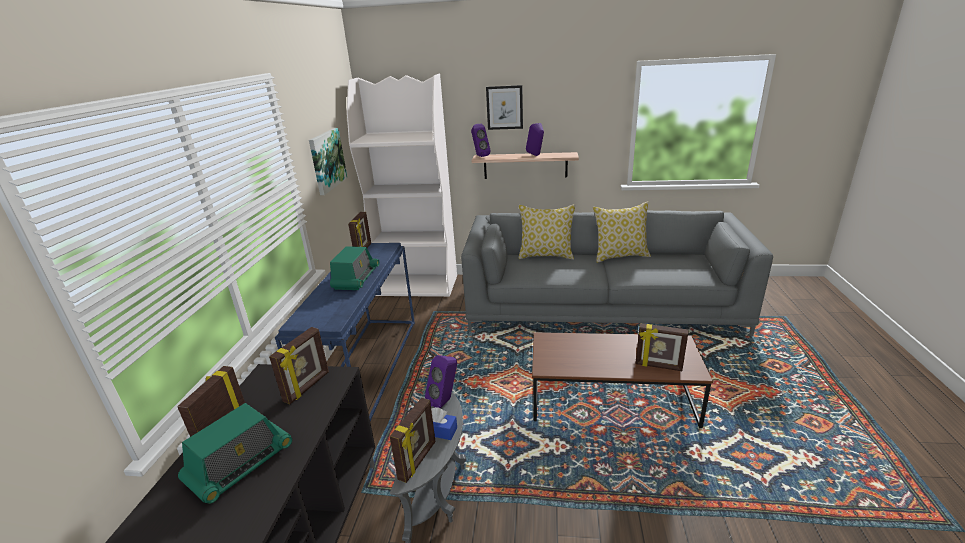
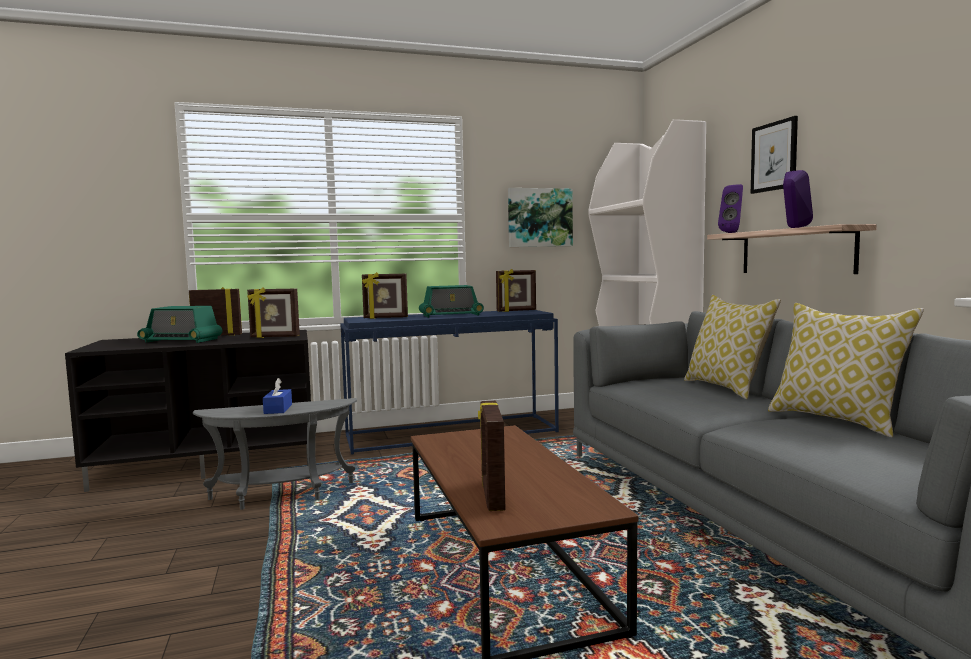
camera: 65 degrees right, 20 degrees down
picture frame [390,398,435,483] -> picture frame moved to [362,272,408,319]
purple speaker [425,355,457,408] -> none

